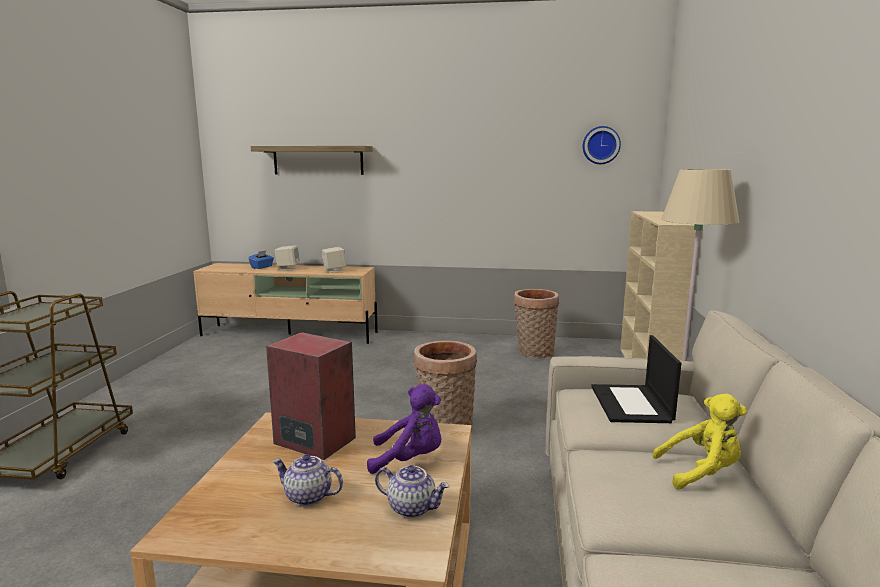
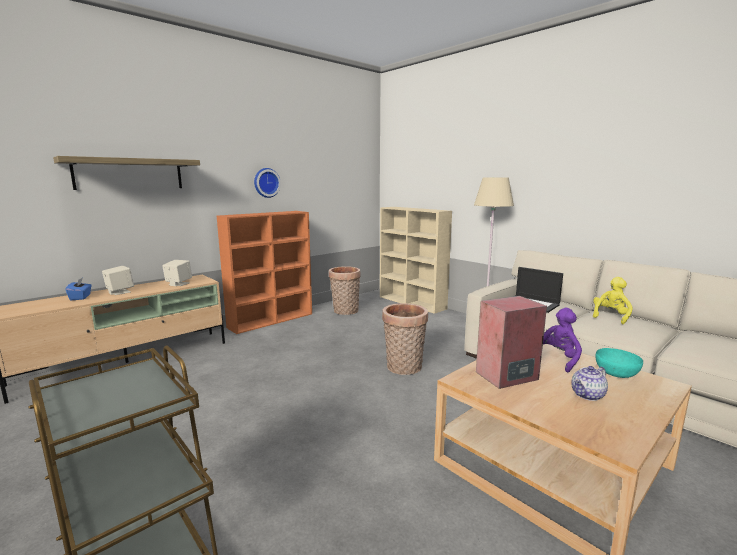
camera: 50 degrees left, 0 degrees up
teapot [375,465,450,518] -> turquoise bowl [596,348,643,378]
wall clock [583,126,621,164] -> wall clock moved to [254,168,281,198]
none -> orange bookcase [217,211,312,334]

